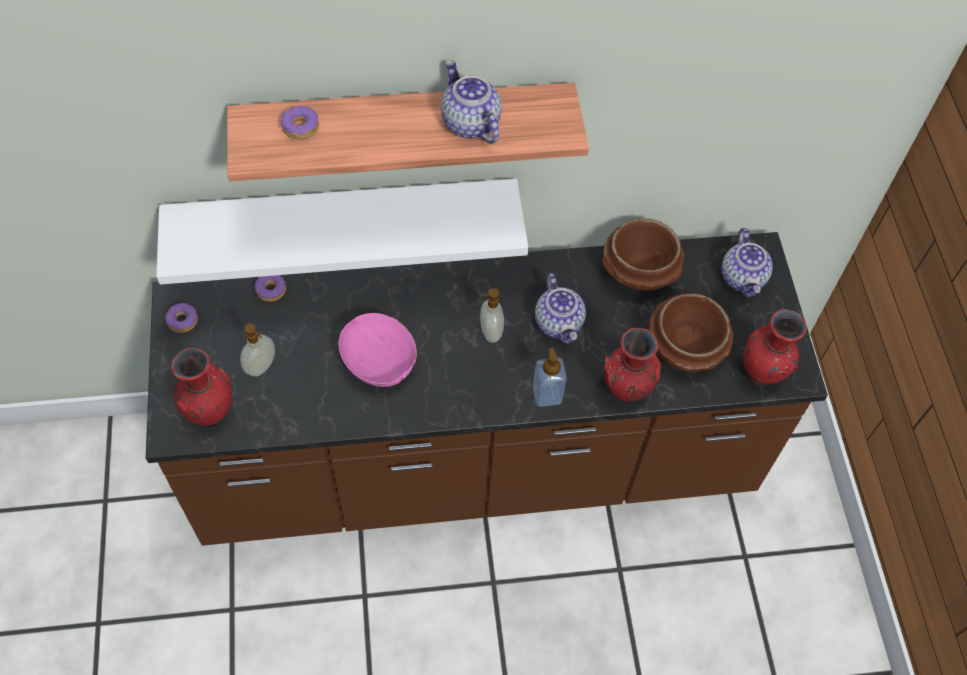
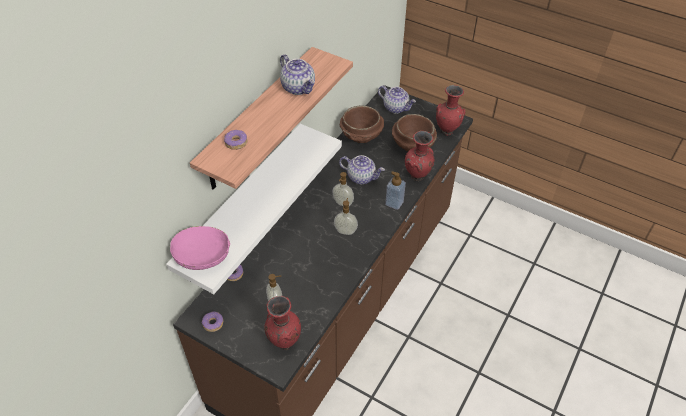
camera: 50 degrees left, 10 degrees down
pink bowl [338,313,417,387] -> pink bowl moved to [170,226,230,270]
teapot [441,60,502,144] -> teapot turned 135 degrees counterclockwise [280,54,315,95]
none -> soap dispenser [334,198,358,235]

